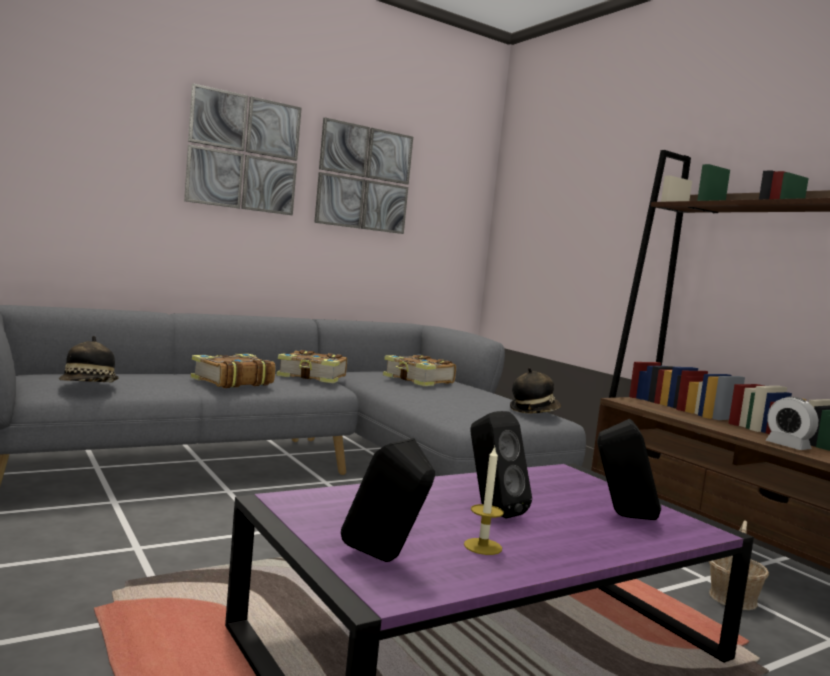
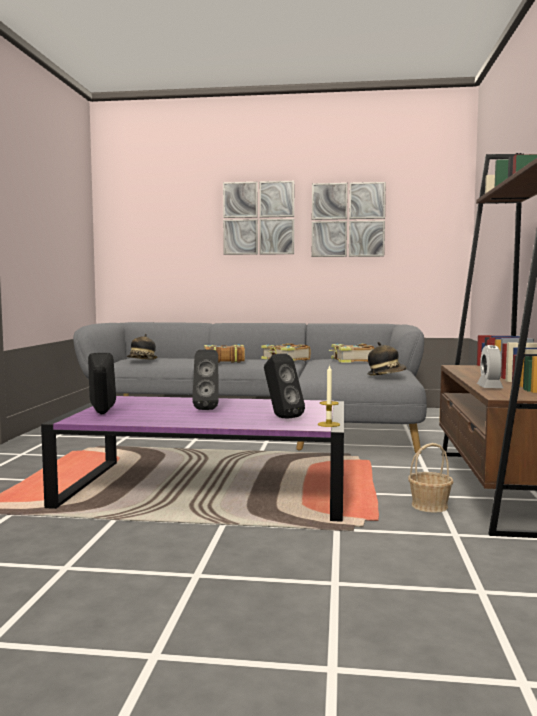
camera: 40 degrees right, 0 degrees up
candle [464,446,504,555] -> candle moved to [318,364,340,427]

